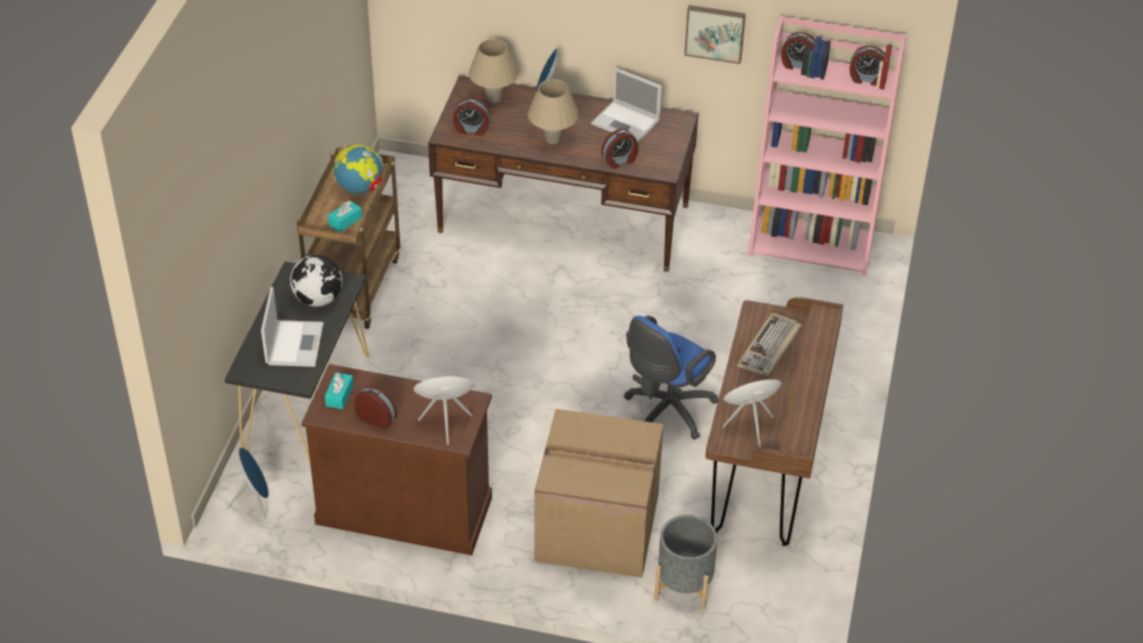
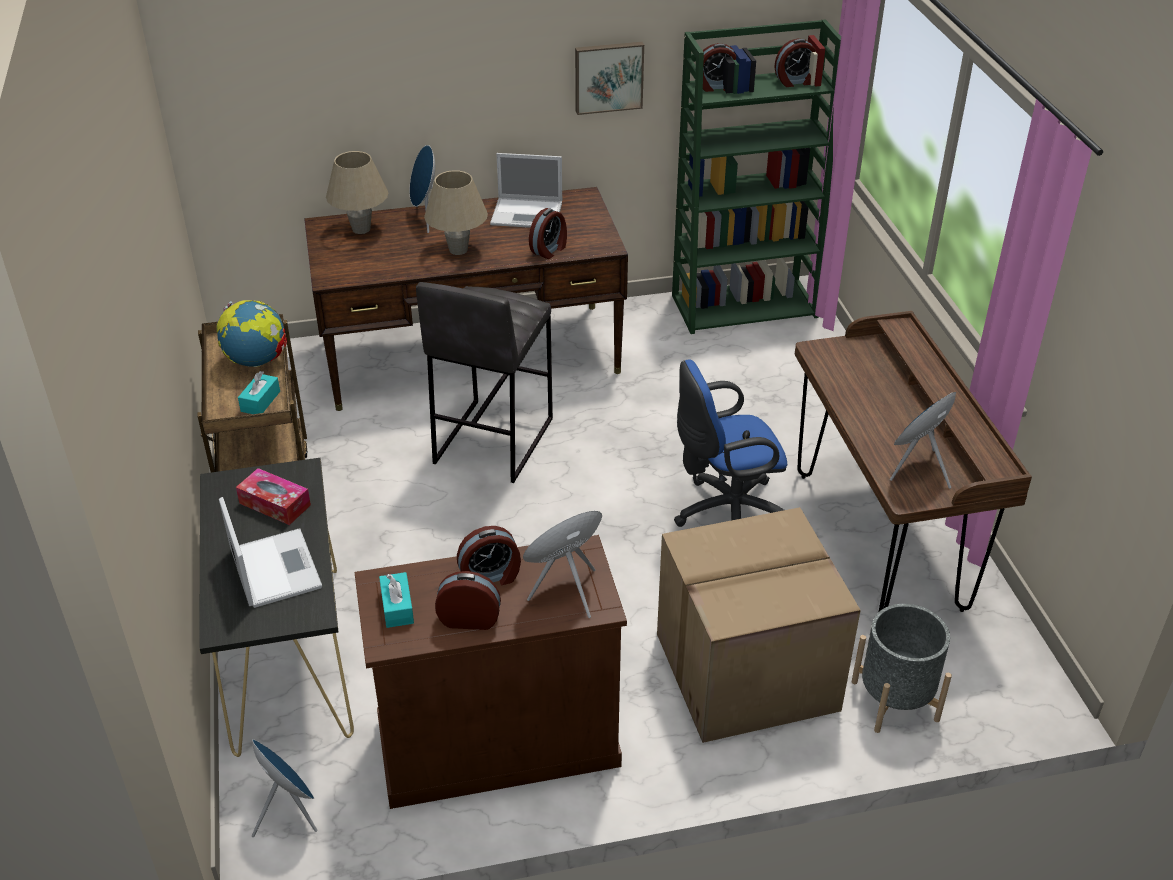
camera: 25 degrees left, 5 degrees down
globe [290,255,342,307] -> tissue box [236,468,311,525]
alarm clock [453,98,490,136] -> alarm clock moved to [457,526,521,585]
blue office chair [624,316,718,440] -> blue office chair turned 60 degrees clockwise [674,359,787,527]
keyboard [737,313,802,376] -> none
pink bookcase [748,16,907,276] -> green bookcase [672,19,841,334]
none -> grey stool [416,282,553,483]

